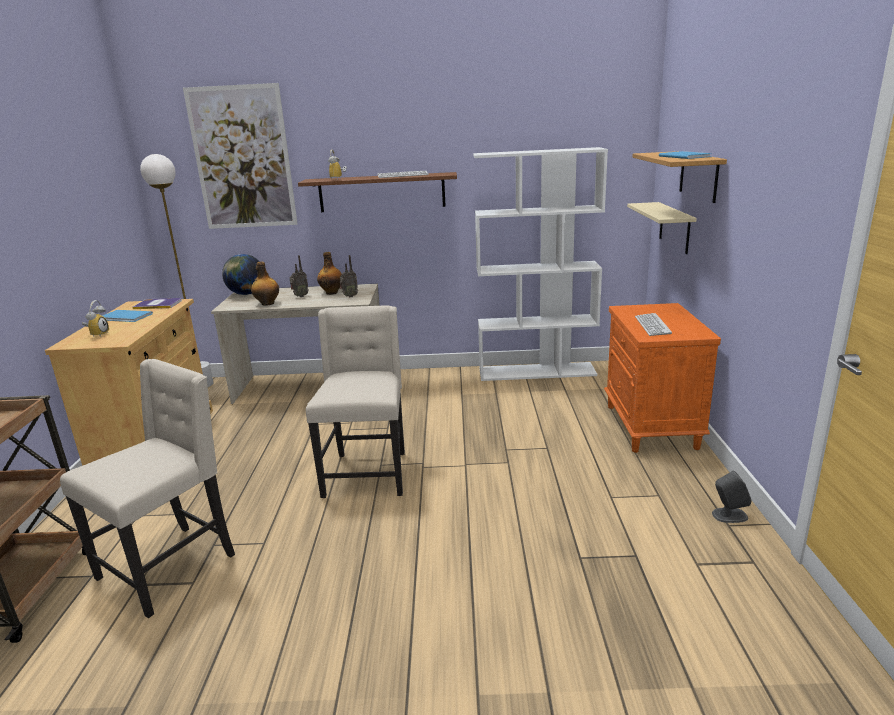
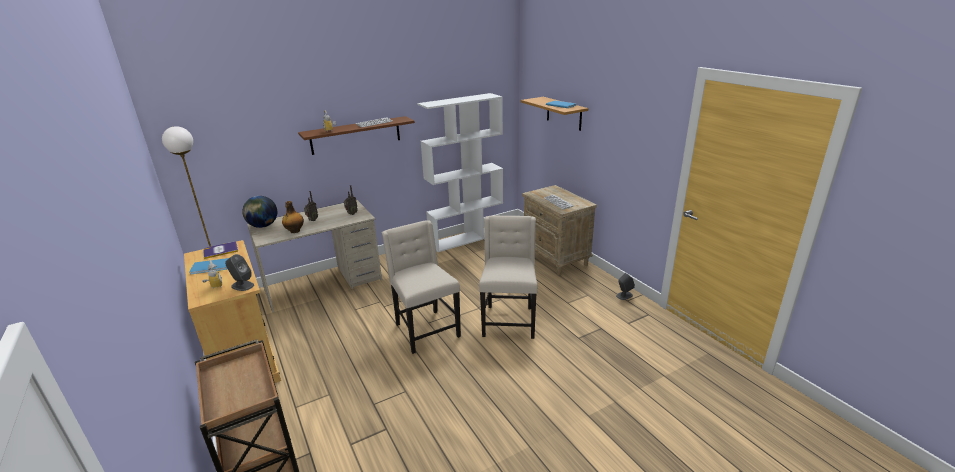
camera: 30 degrees left, 5 degrees up
beige chair [60,359,235,618] -> beige chair moved to [479,216,537,339]
picture [183,83,298,229] -> none
bottle [317,252,342,295] -> none
orange nightstand [604,303,721,453] -> beige nightstand [522,185,597,275]
beige shelf [627,202,697,254] -> none
none -> grey speaker [225,254,254,291]

